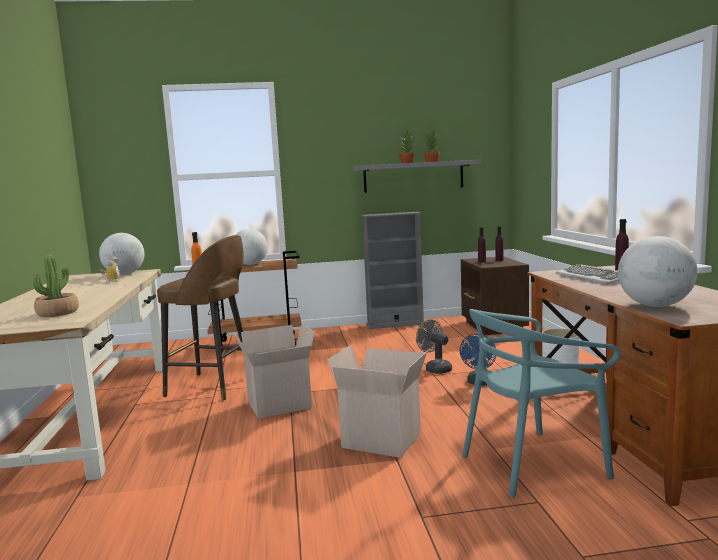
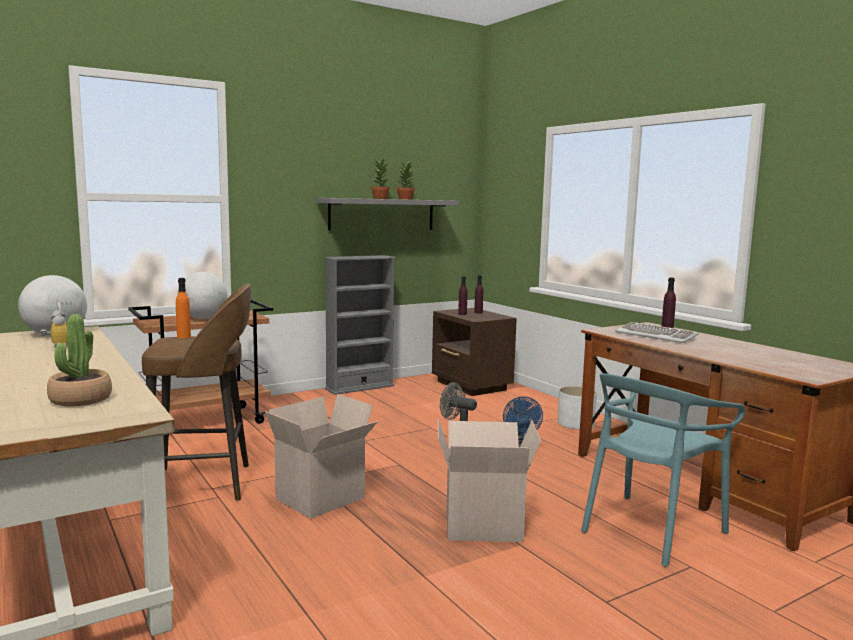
camera: 25 degrees left, 0 degrees up
globe [618,236,698,307] -> none

